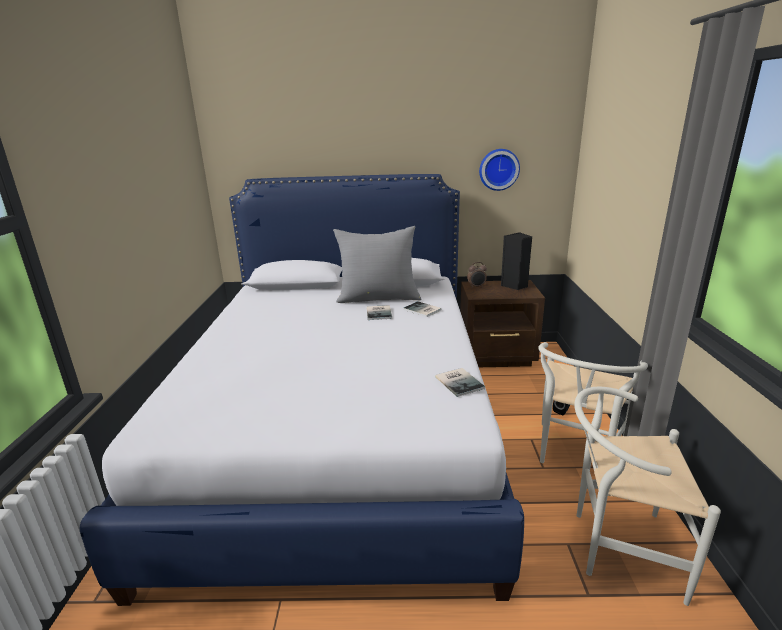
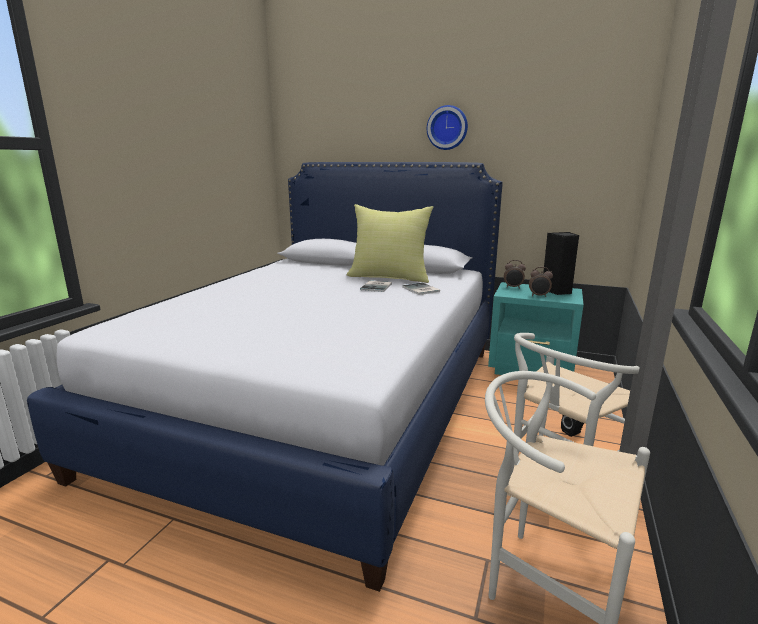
camera: 20 degrees right, 5 degrees down
grey pillow [333,226,421,303] -> yellow pillow [346,204,433,283]
book [435,368,485,397] -> none
brown nightstand [460,280,545,367] -> turquoise nightstand [488,282,584,375]
wall clock [479,149,520,191] -> wall clock moved to [427,105,468,150]
none -> alarm clock [529,267,553,297]

